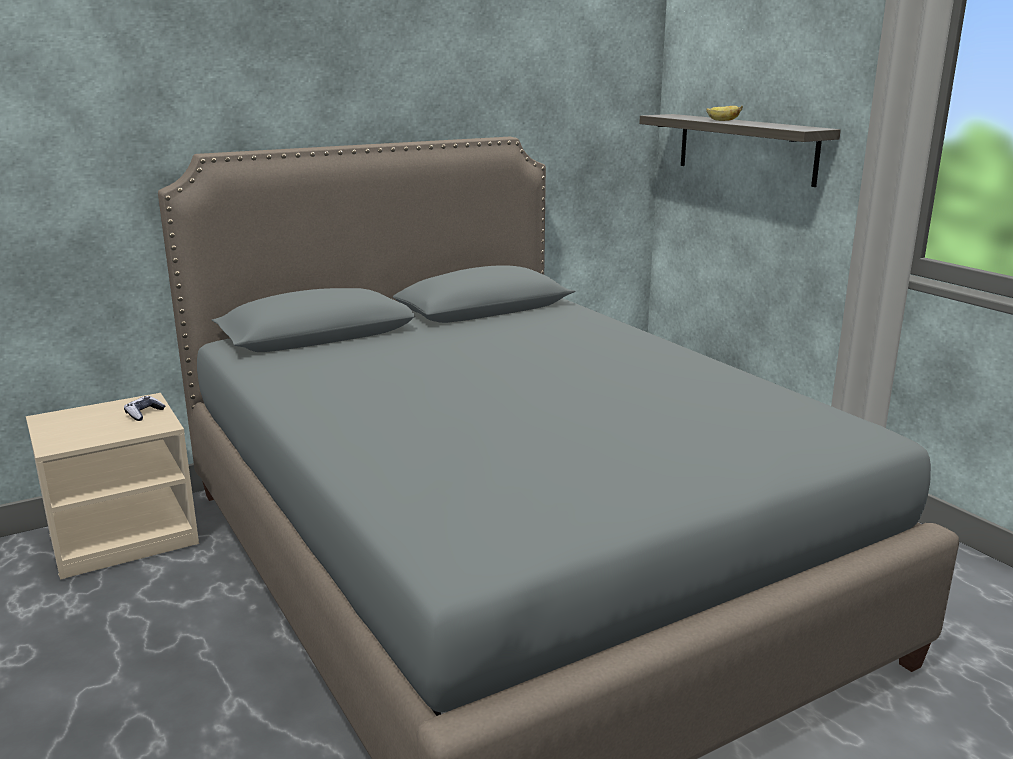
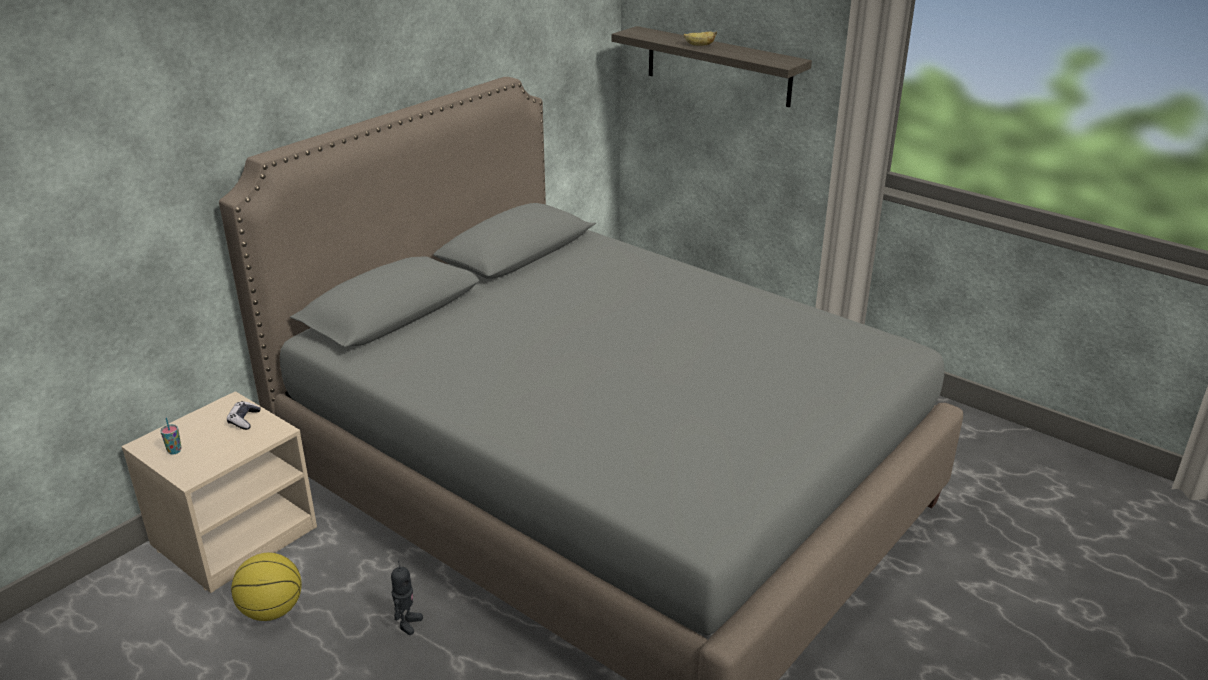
camera: 20 degrees left, 10 degrees up
none -> cup [160,417,182,455]
none -> basketball [231,553,302,621]
none -> toy robot [391,561,423,635]

